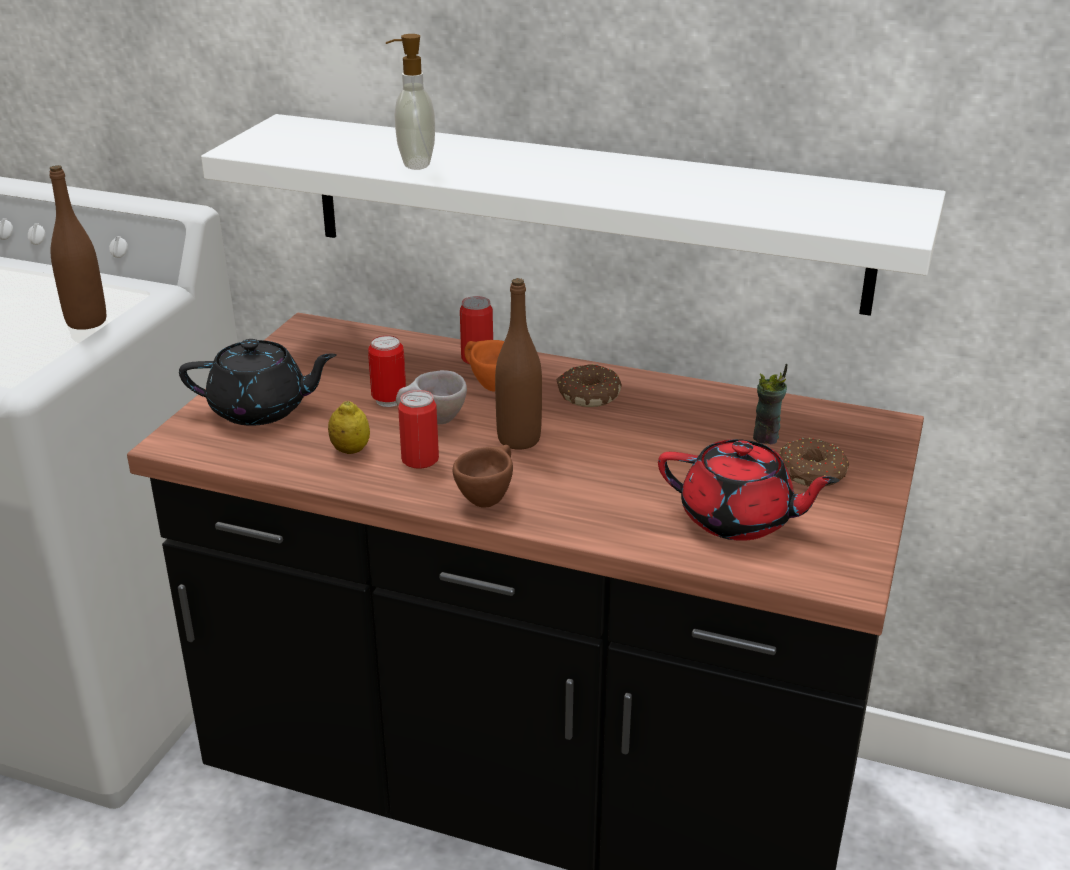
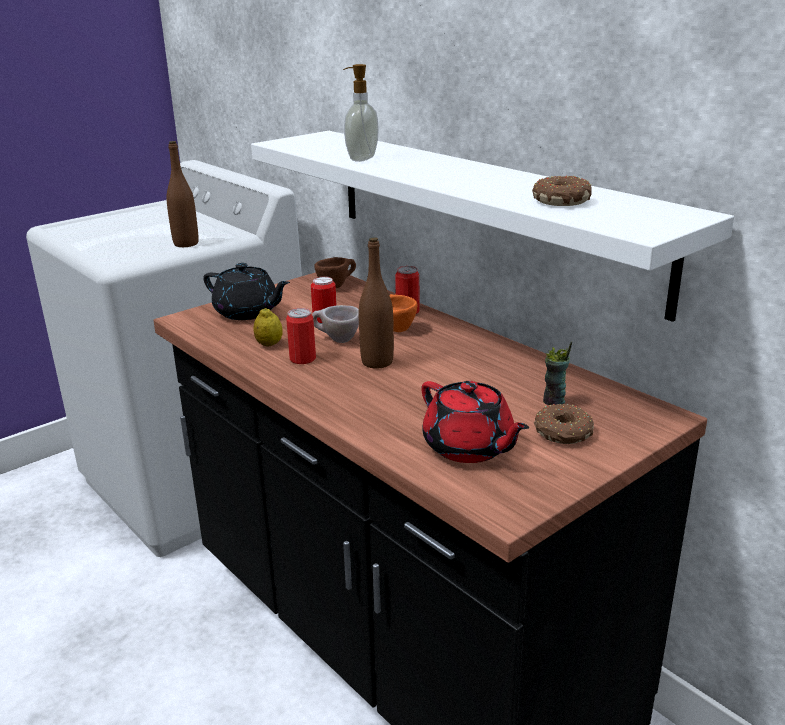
camera: 30 degrees right, 5 degrees down
brown cup [453,445,513,508] -> brown cup moved to [314,257,356,288]
donut [556,364,622,407] -> donut moved to [532,176,592,206]

